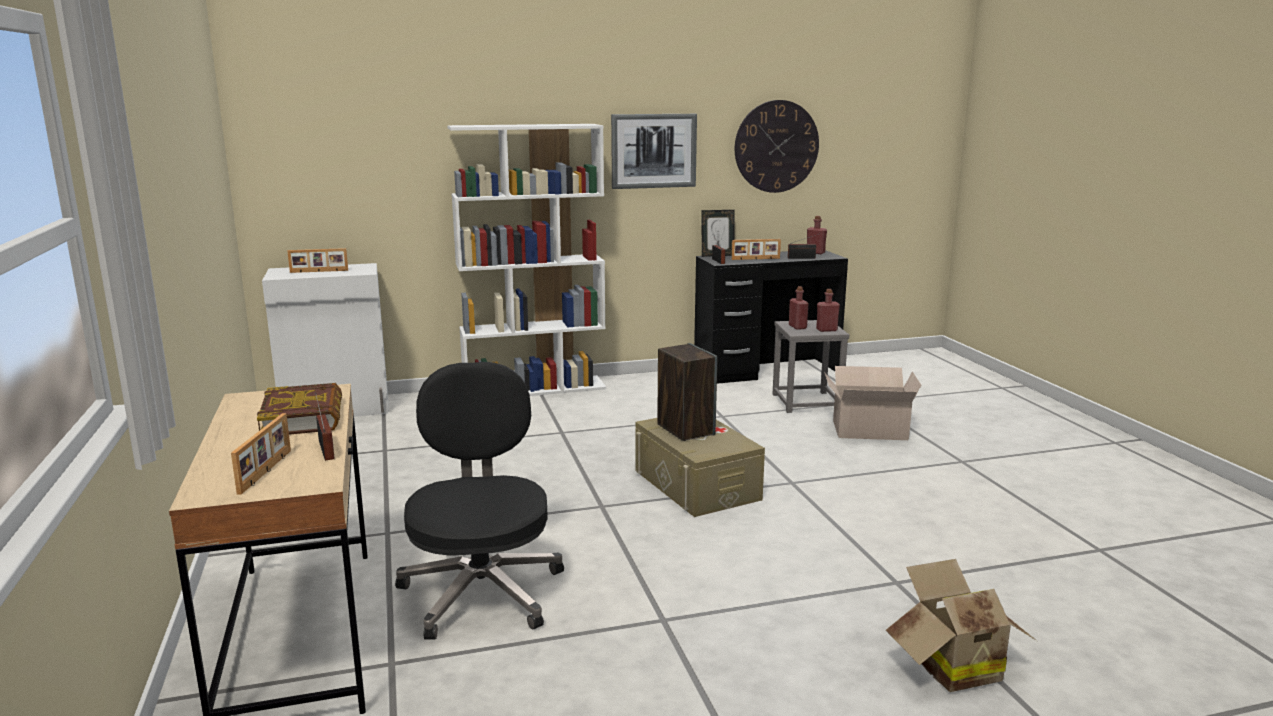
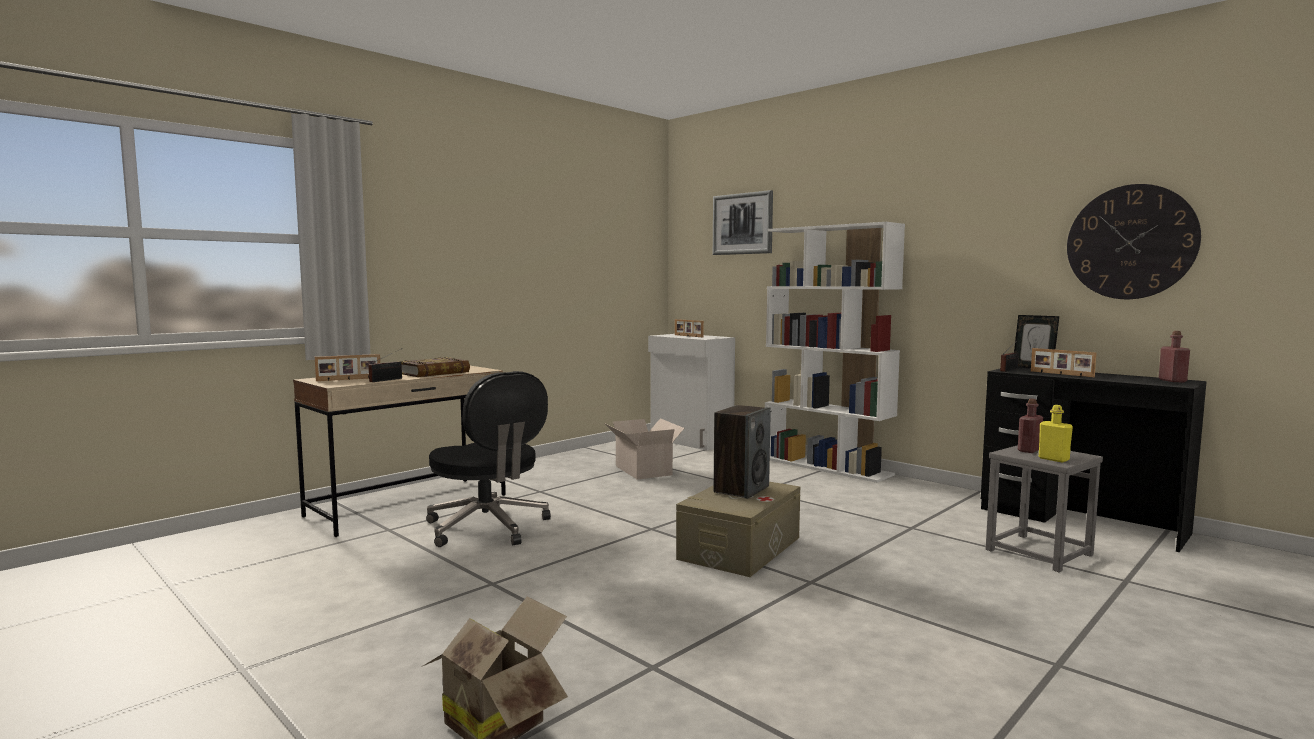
camera: 60 degrees right, 10 degrees down
black office chair [395,362,564,640] -> black office chair turned 90 degrees clockwise [426,371,551,547]
picture [611,114,697,189] -> picture moved to [713,190,773,255]
radio [788,233,820,259] -> none
red bottle [816,289,840,332] -> yellow bottle [1039,405,1073,462]
cardboard box [824,366,921,440] -> cardboard box moved to [604,418,684,480]

